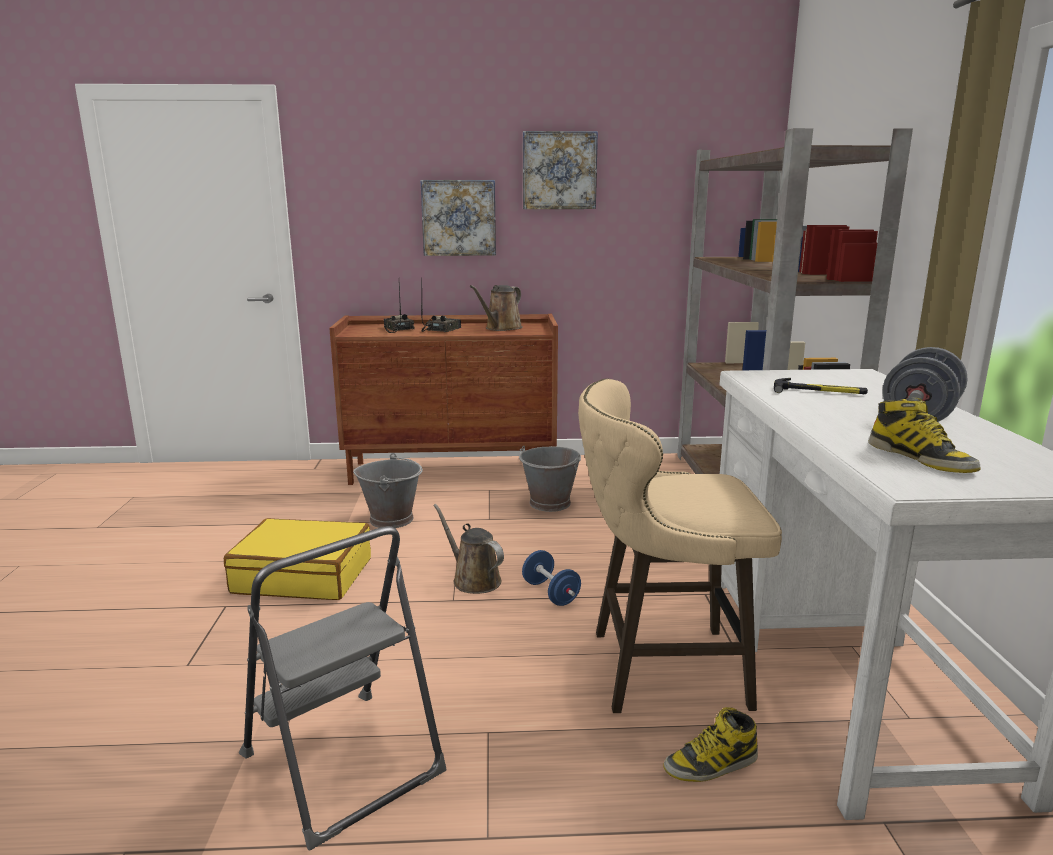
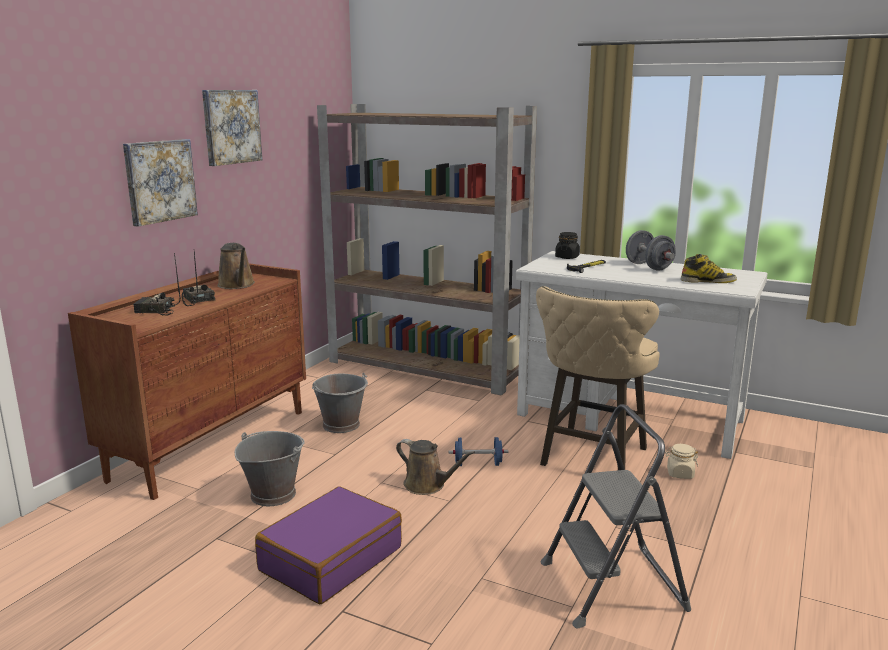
camera: 60 degrees left, 0 degrees up
yellow suitcase [224,518,371,600] -> purple suitcase [255,487,402,604]
brown watering can [433,504,504,594] -> brown watering can turned 135 degrees counterclockwise [396,439,475,495]
boot [663,707,758,782] -> beige jar [665,444,698,479]
none -> black jar [555,232,580,259]

